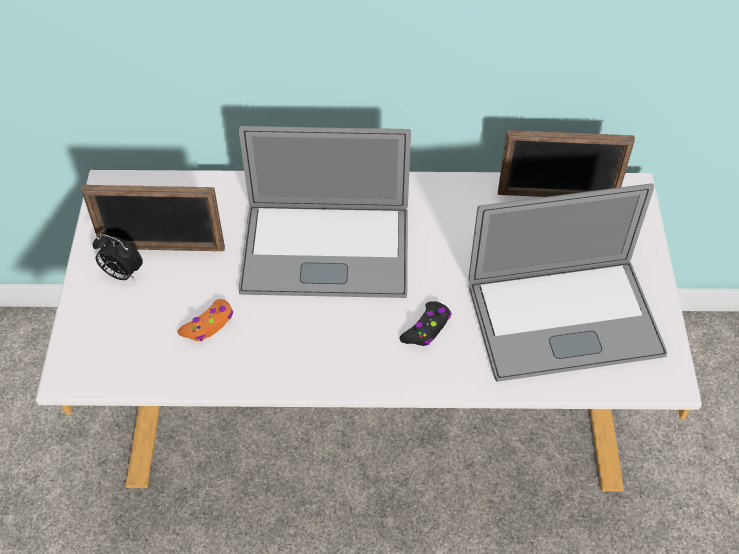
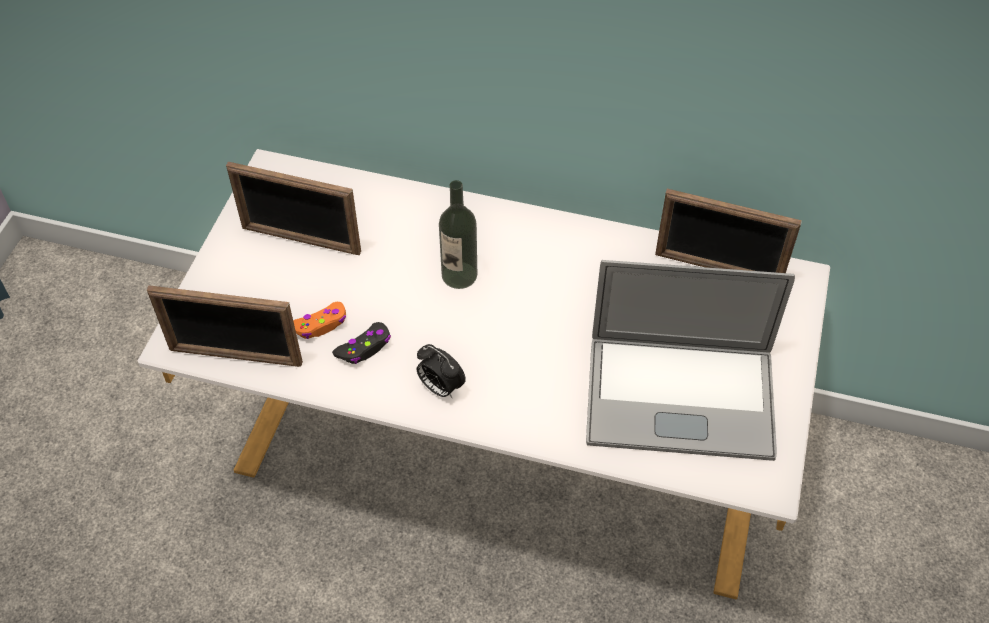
camera: 15 degrees right, 0 degrees up
alarm clock [93,234,143,281] -> alarm clock moved to [417,344,466,399]
laptop [239,126,411,298] -> bottle [439,180,477,289]
black game controller [399,301,451,346] -> black game controller moved to [332,322,391,364]
none -> picture frame [147,285,303,367]

